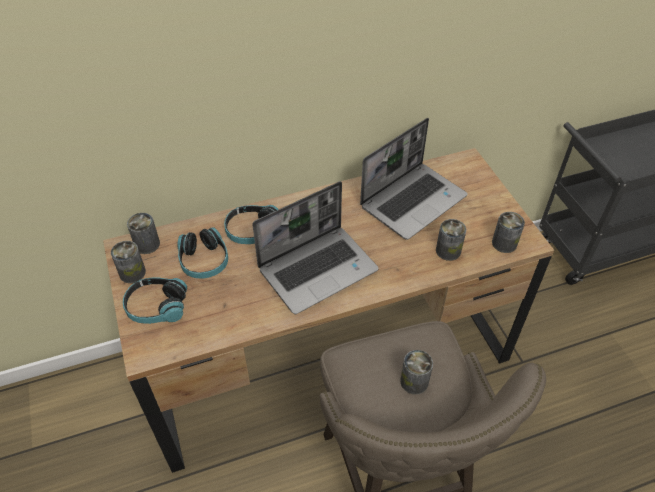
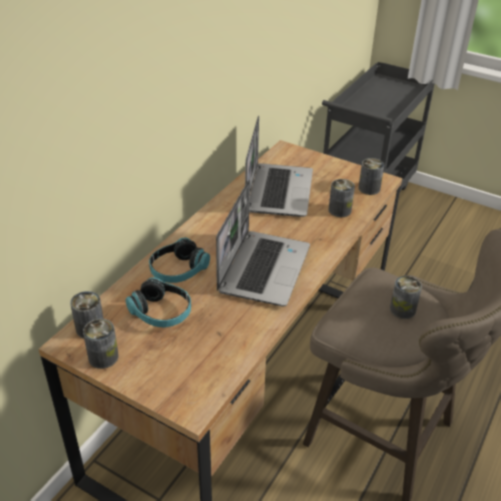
camera: 40 degrees left, 10 degrees down
headphones [123,277,187,324] -> none

